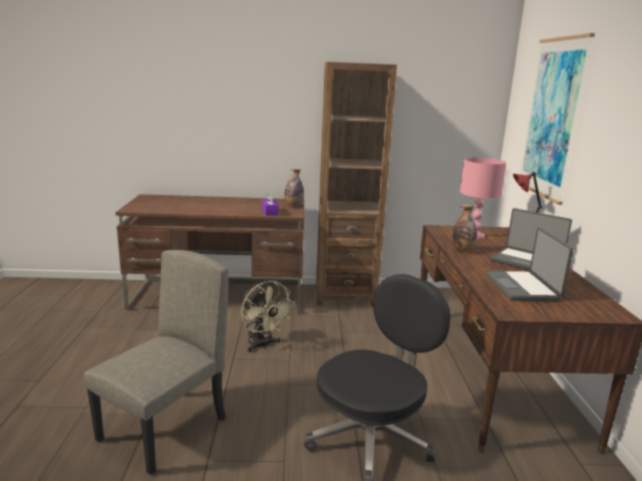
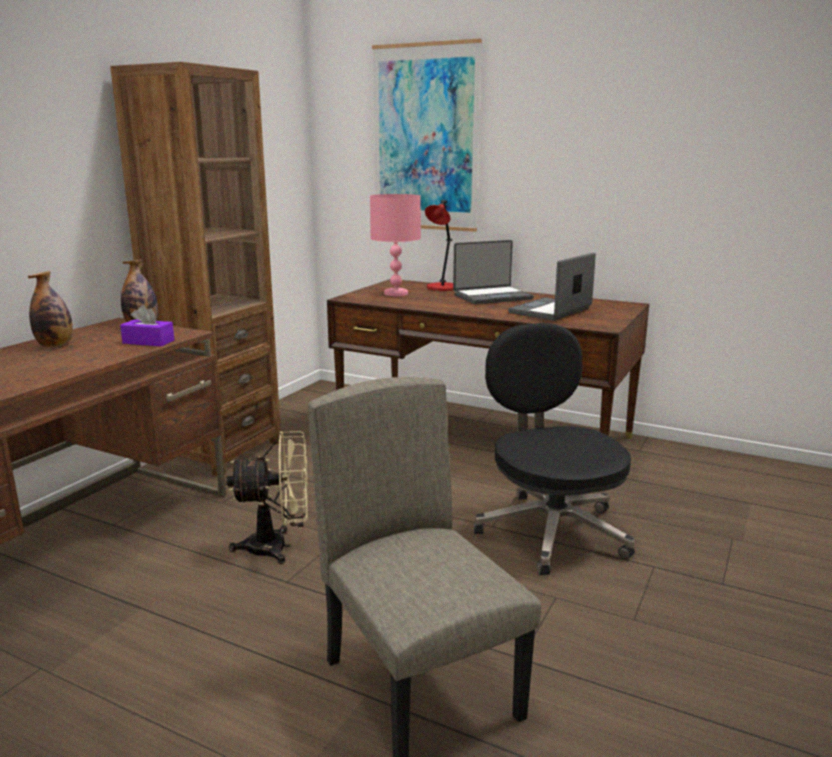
camera: 60 degrees left, 0 degrees up
bottle [452,205,477,252] -> bottle moved to [28,271,73,347]
laptop [485,228,573,301] -> laptop turned 105 degrees clockwise [508,253,596,321]

